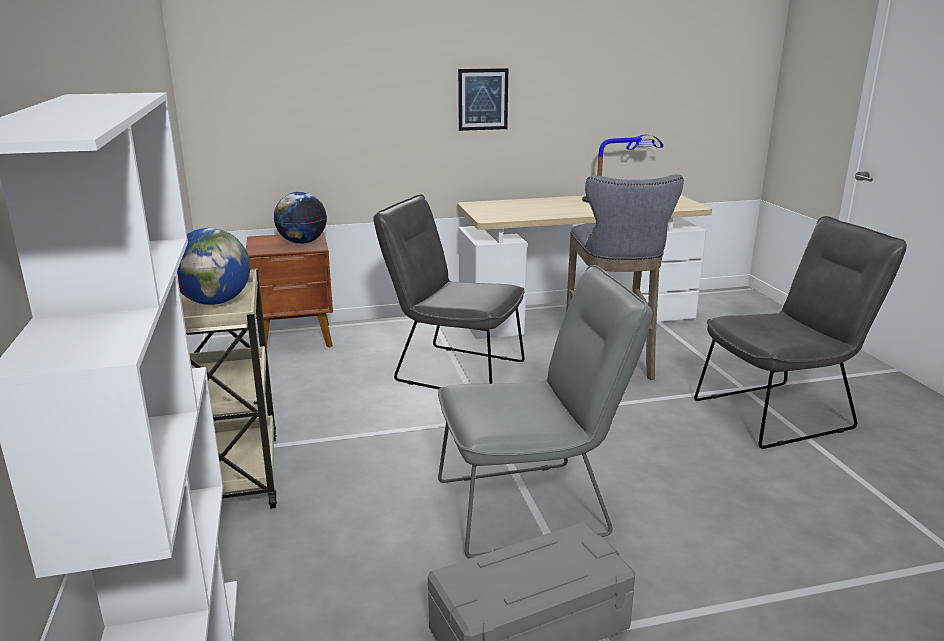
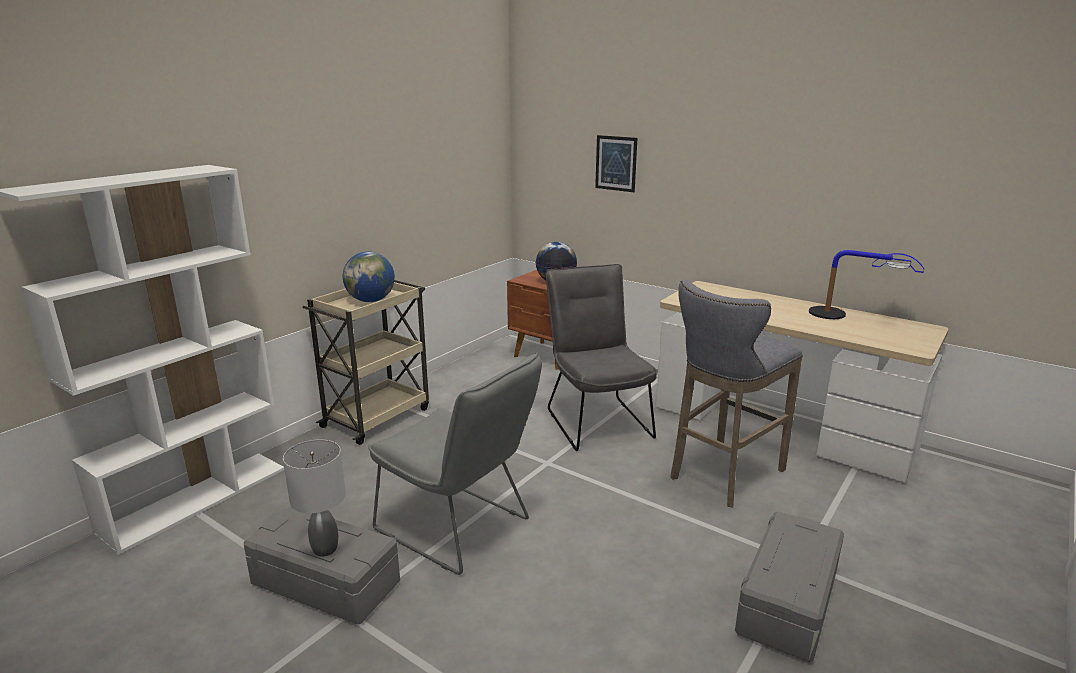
camera: 50 degrees right, 0 degrees up
picture [458,68,508,131] -> picture moved to [595,135,637,192]
grey chair [694,216,907,449] -> grey storage box [735,511,844,662]
none -> grey table lamp [283,440,346,556]

